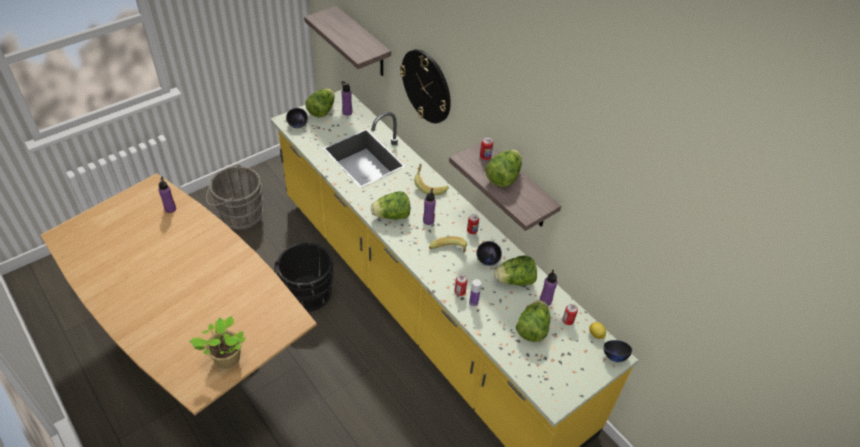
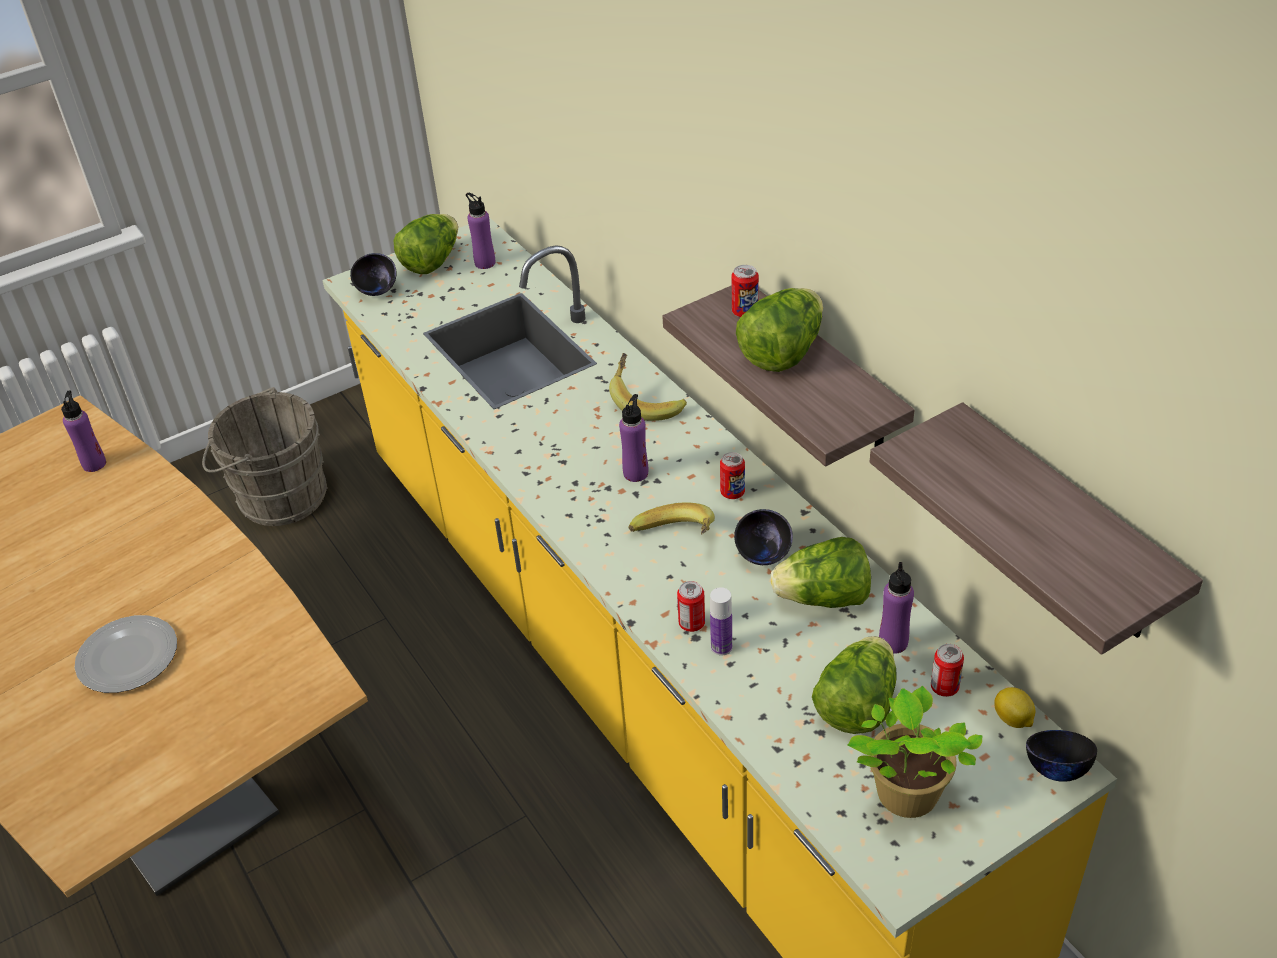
camera: 10 degrees right, 5 degrees down
potted plant [189,316,246,368] -> potted plant moved to [847,686,983,818]
black bucket [274,242,333,312] -> none
shelf [304,6,391,76] -> shelf moved to [870,402,1203,655]
lettuce [371,191,410,220] -> none
wall clock [400,49,451,123] -> none
none -> plate [74,615,177,693]

